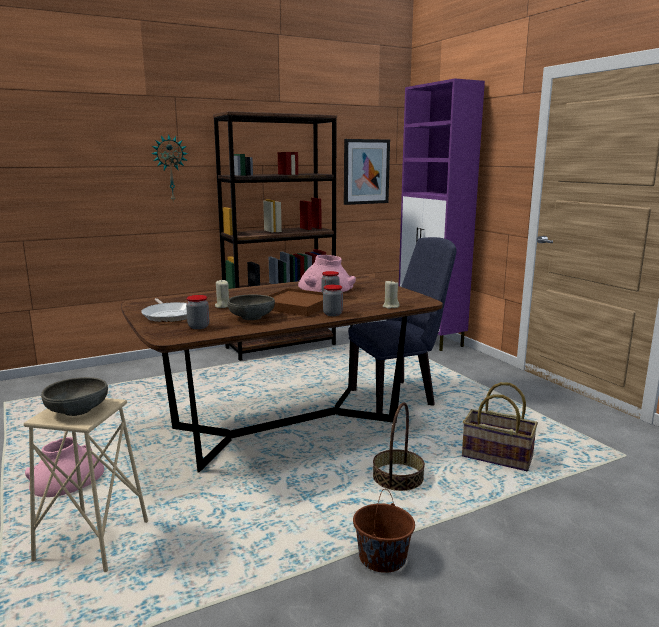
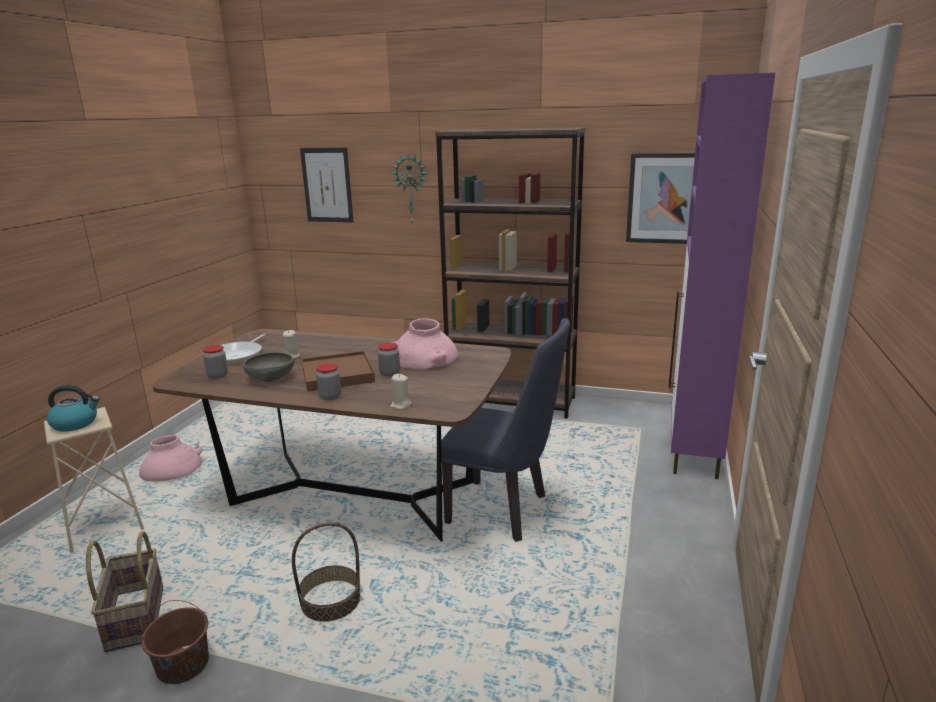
camera: 45 degrees right, 5 degrees up
grey bowl [41,377,108,416] -> kettle [47,385,100,432]
basket [462,382,538,471] -> basket moved to [86,531,163,652]
none -> picture [300,148,353,223]

